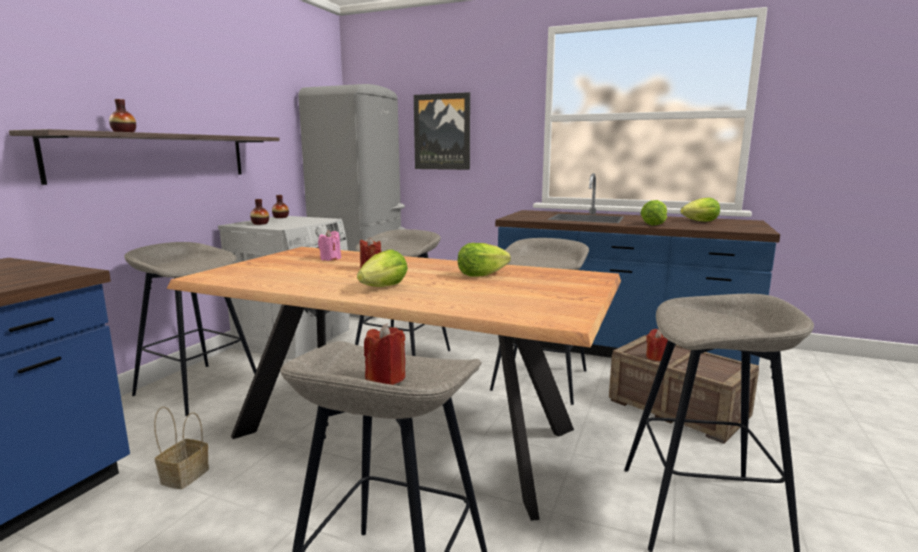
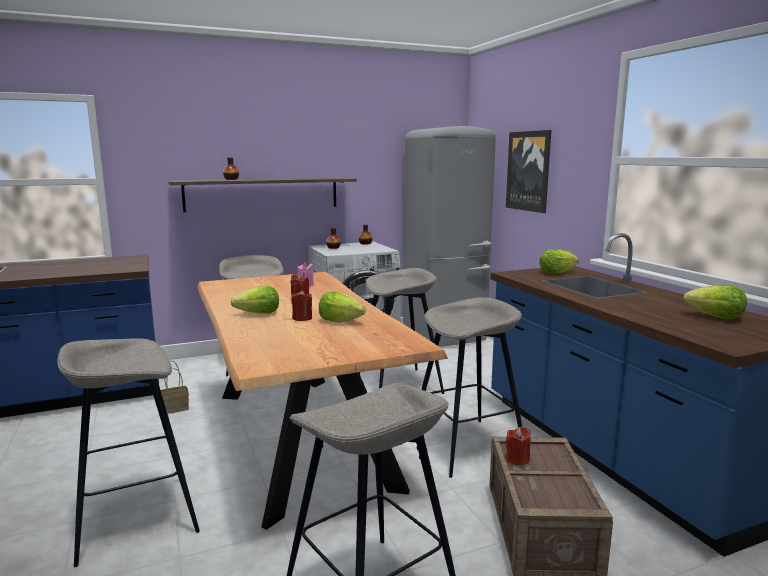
camera: 45 degrees right, 0 degrees up
red candle [364,324,405,385] -> red candle moved to [291,290,312,321]
lettuce [640,200,667,226] -> lettuce moved to [539,249,579,274]

